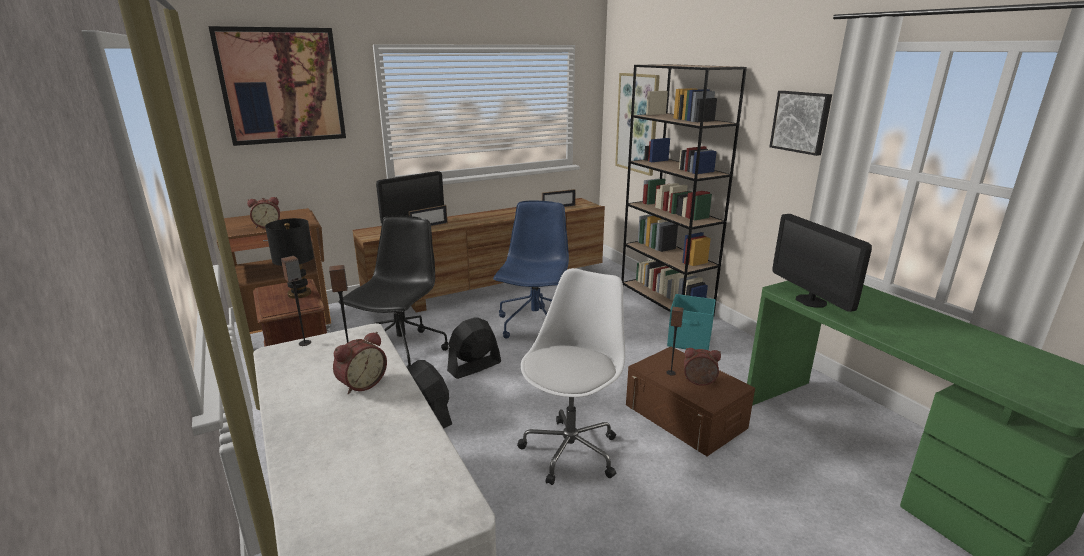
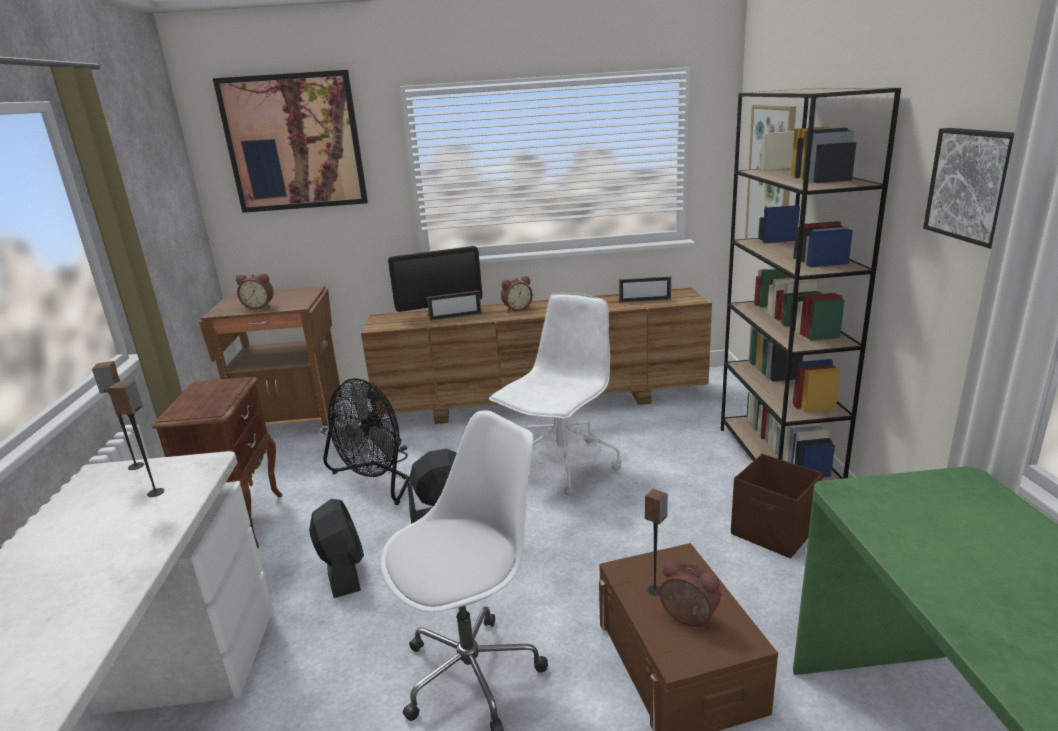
camera: 25 degrees right, 0 degrees up
black table lamp [265,218,314,299] -> none
alarm clock [333,332,387,394] -> alarm clock moved to [501,276,533,312]
black office chair [338,215,449,369] -> black fan [323,378,409,505]
blue office chair [493,201,569,339] -> white office chair [489,293,622,496]
turquoise storage box [667,294,716,351] -> brown storage box [731,454,823,558]
monitor [772,214,872,312] -> none

